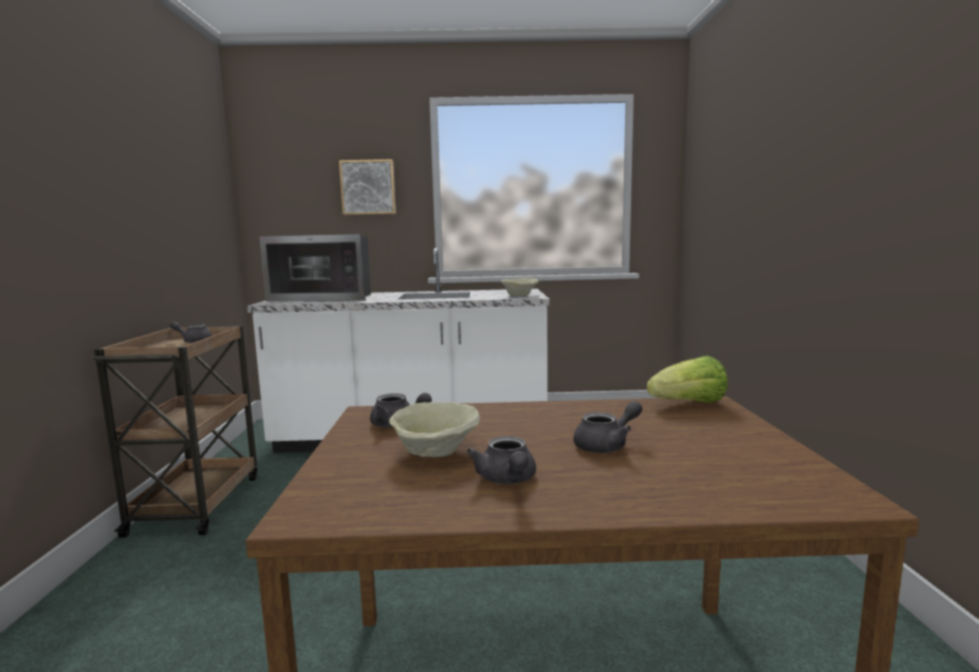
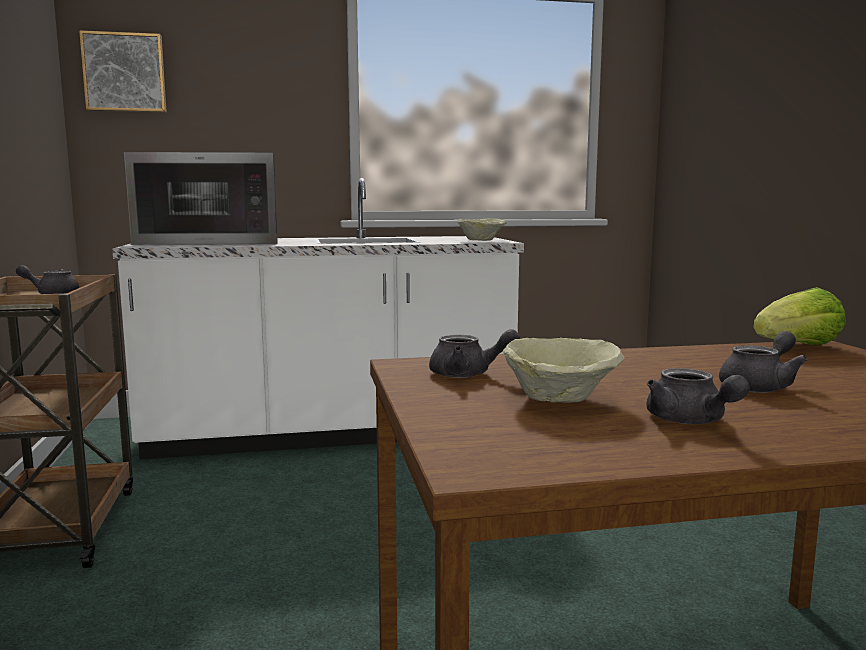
camera: 10 degrees left, 0 degrees up
picture [339,159,396,215] -> picture moved to [79,30,167,113]

